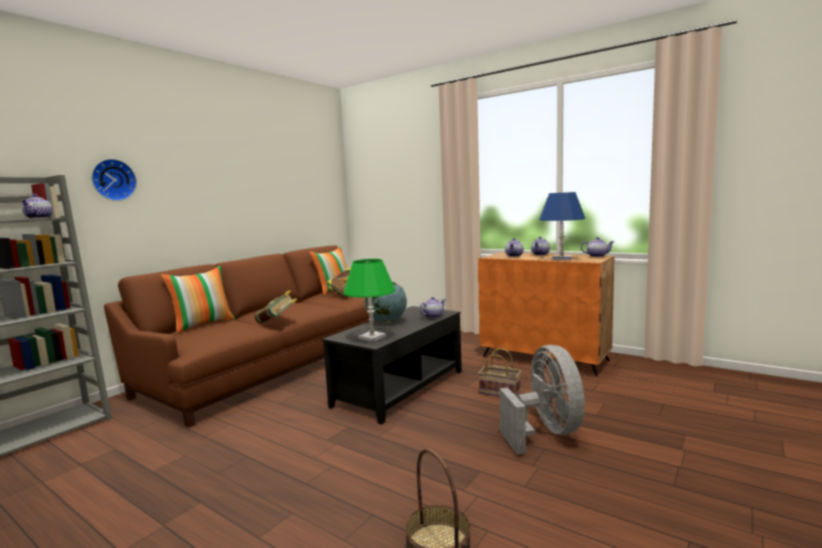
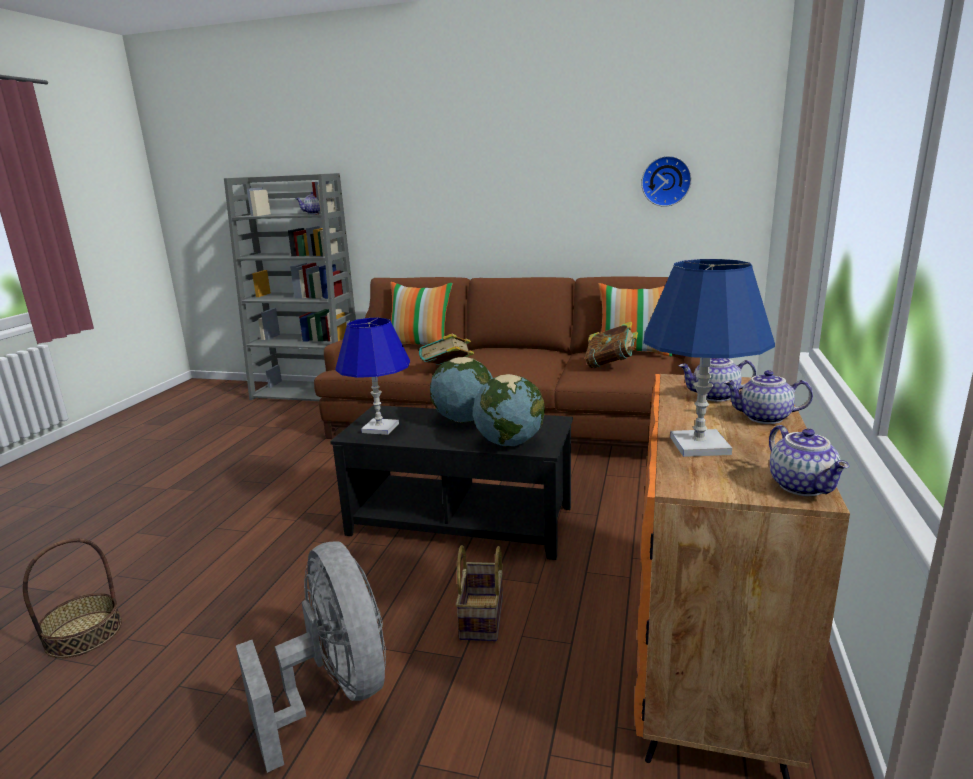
camera: 70 degrees right, 10 degrees up
wall clock [91,159,137,201] -> wall clock moved to [641,156,692,207]
green table lamp [344,259,395,342] -> blue table lamp [335,318,410,435]
teapot [419,297,446,318] -> globe [473,374,545,447]
grey fan [500,345,585,454] -> grey fan turned 90 degrees counterclockwise [236,541,386,773]

